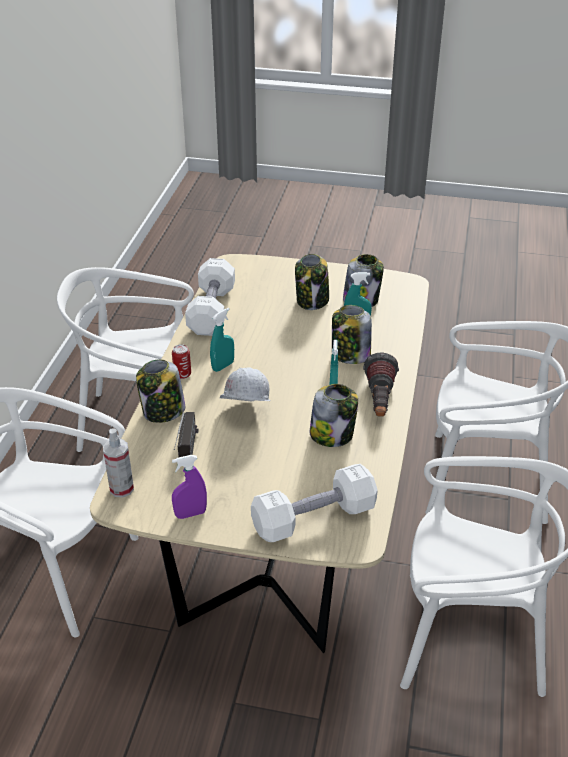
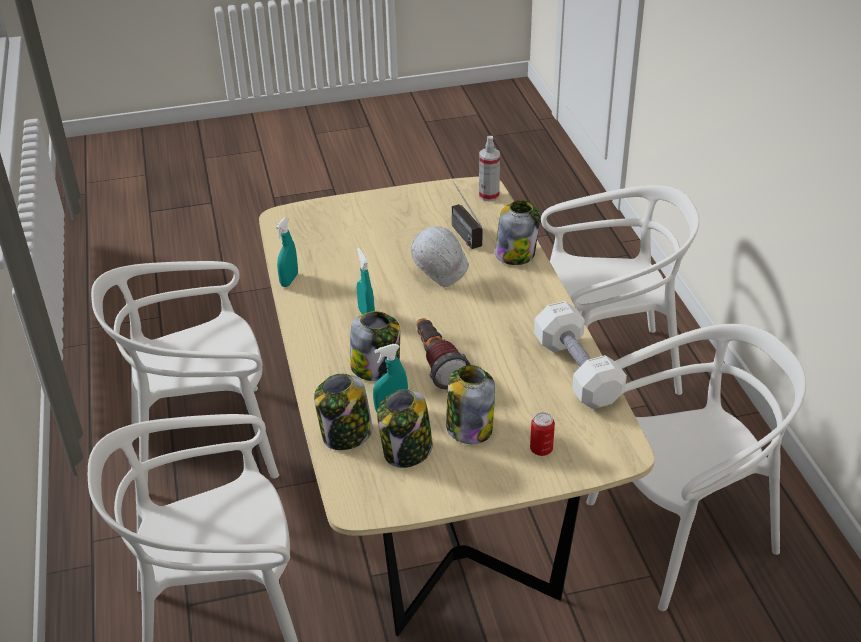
camera: 155 degrees right, 0 degrees up
can [172,344,191,379] -> can moved to [530,412,555,456]
purple spray bottle [172,455,207,519] -> none
turquoise spray bottle [210,308,234,372] -> turquoise spray bottle moved to [276,217,298,287]
white dumbbell [251,464,378,542] -> none
jar [310,384,358,447] -> jar moved to [314,374,373,450]
flashlight [363,353,399,417] -> flashlight moved to [417,318,470,389]

